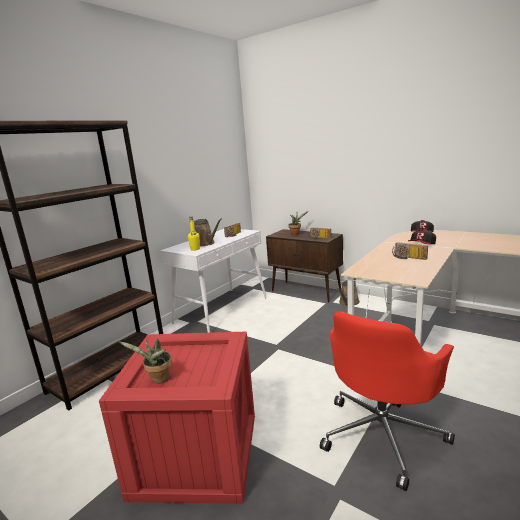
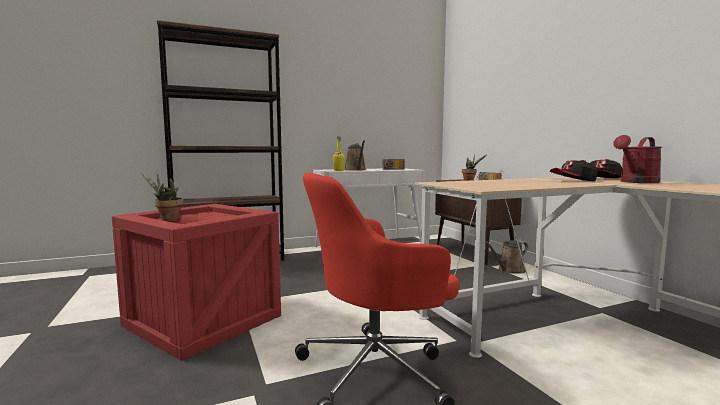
camera: 30 degrees right, 10 degrees down
radio [392,242,428,260] -> none
none -> red watering can [613,135,662,183]

